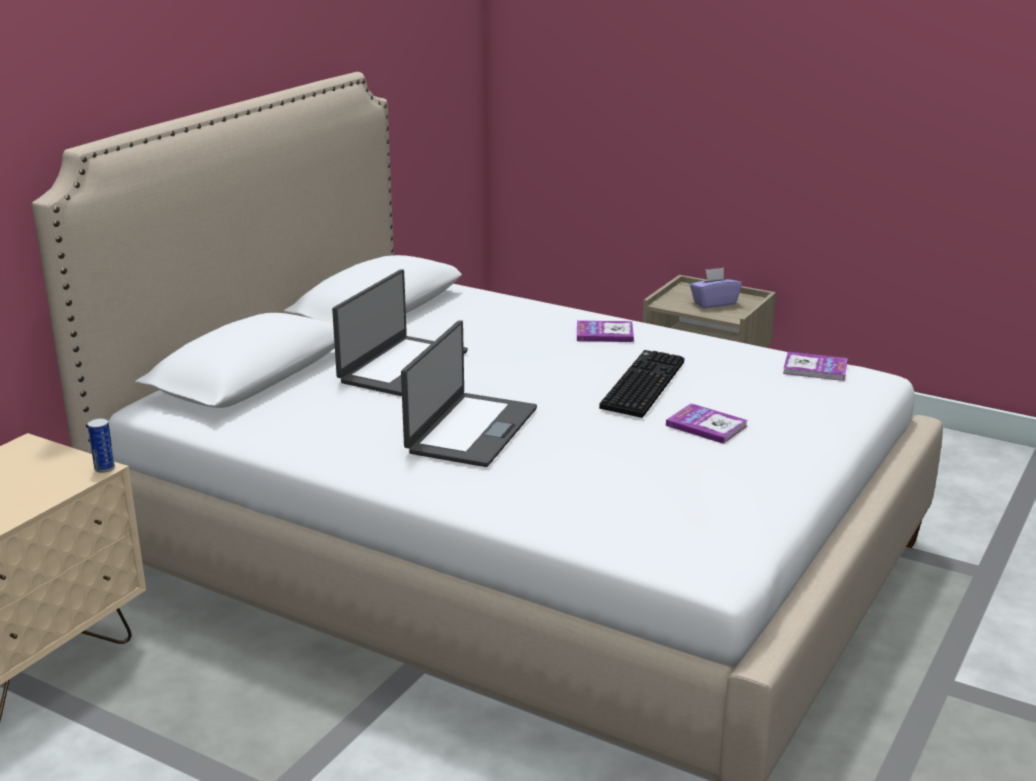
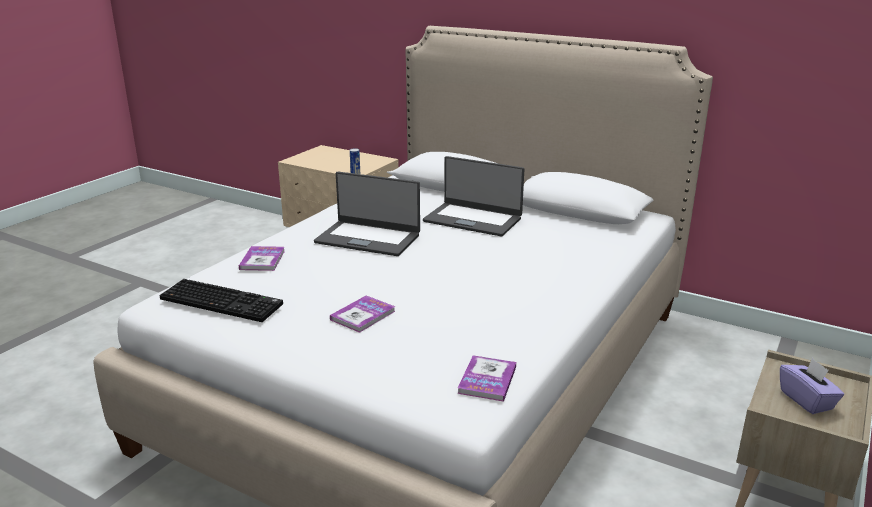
camera: 90 degrees right, 0 degrees up
book [577,320,634,342] -> book moved to [239,246,285,271]
keyboard [599,350,684,418] -> keyboard moved to [159,279,283,322]

